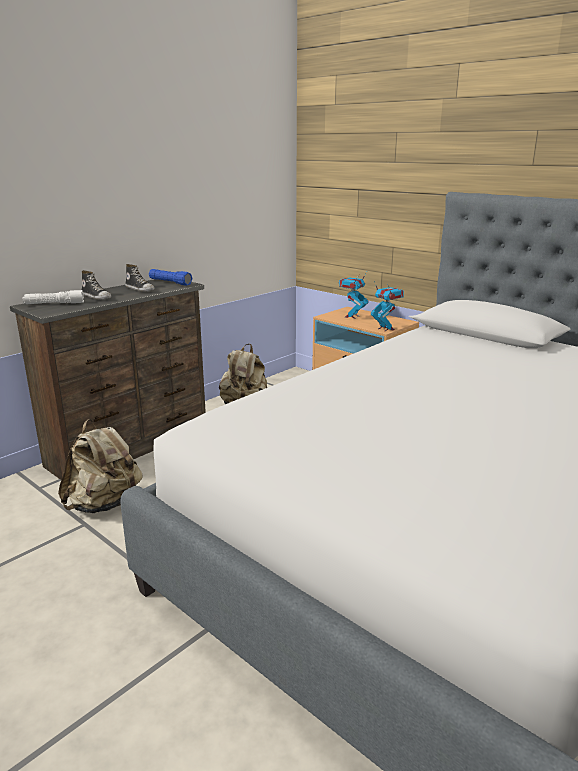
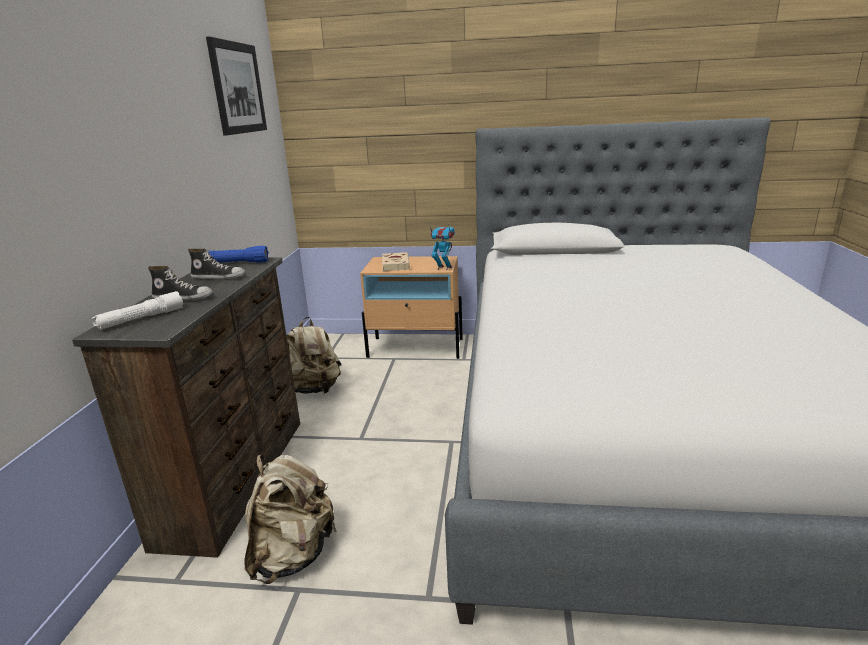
camera: 35 degrees left, 0 degrees up
toy robot [339,272,369,319] -> beige book [382,252,410,271]
none -> picture [206,36,267,136]

